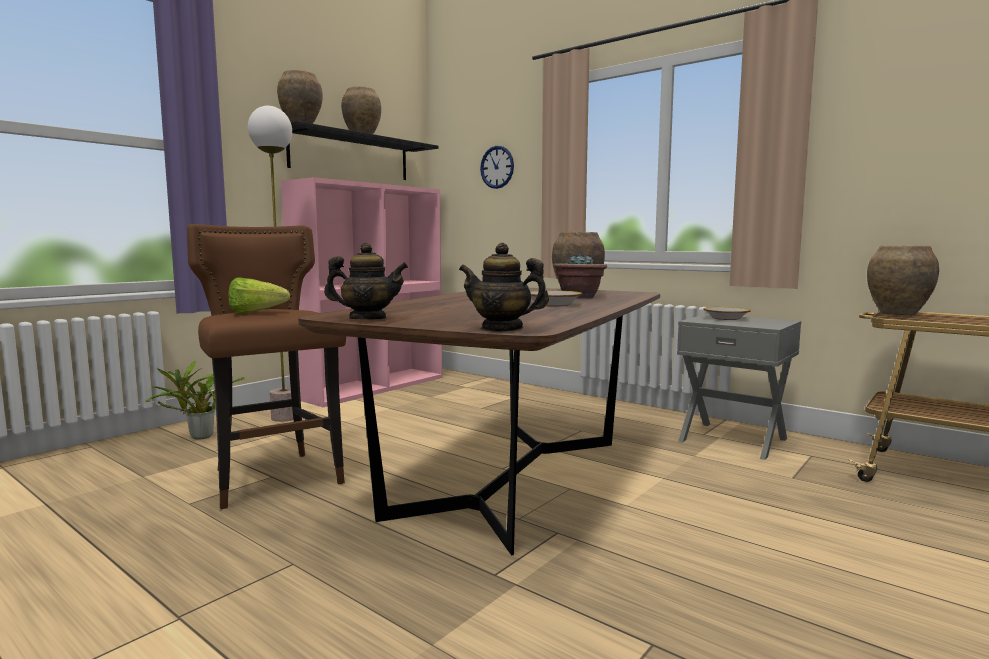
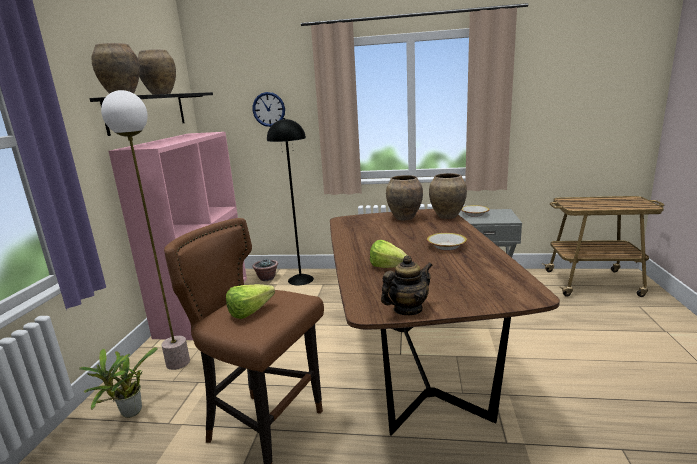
camera: 30 degrees left, 10 degrees up
teapot [459,243,549,332] -> none
potted plant [553,254,607,298] -> potted plant moved to [252,258,278,281]
brown vase [867,246,939,316] -> brown vase moved to [429,173,467,219]
none -> black floor lamp [267,118,314,285]
none -> lettuce [370,240,407,268]

